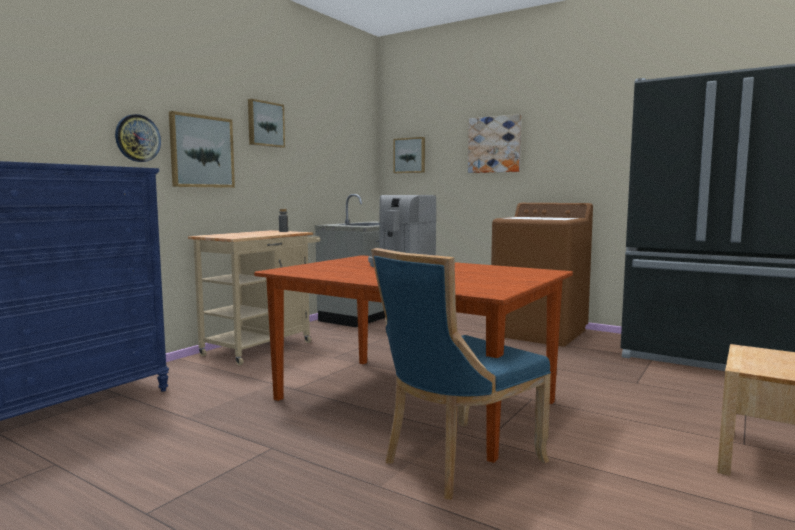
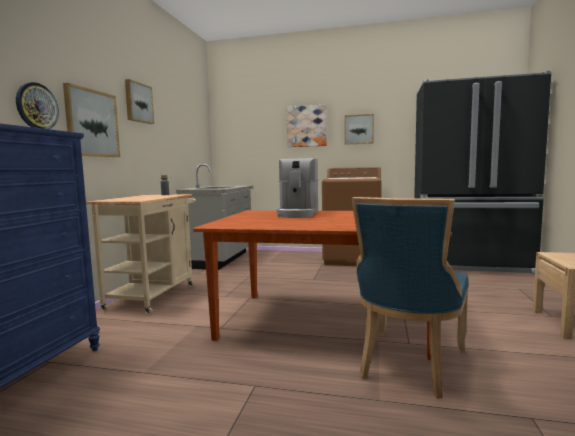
camera: 20 degrees left, 0 degrees up
picture [394,137,425,173] -> picture moved to [345,114,374,145]

